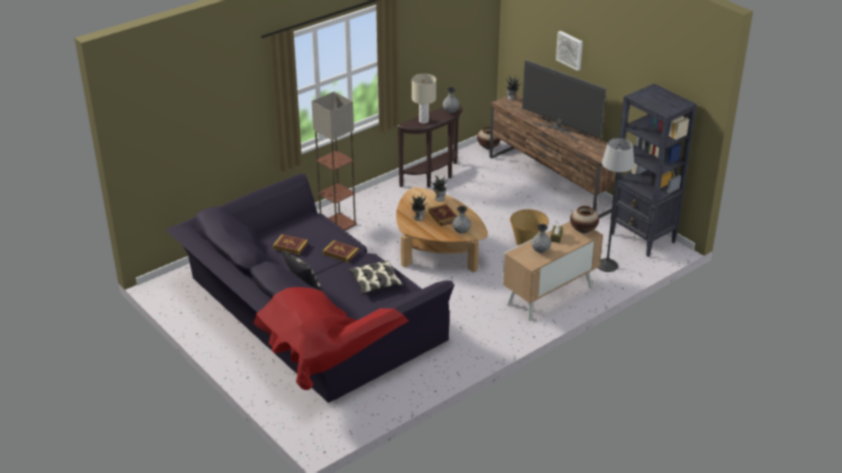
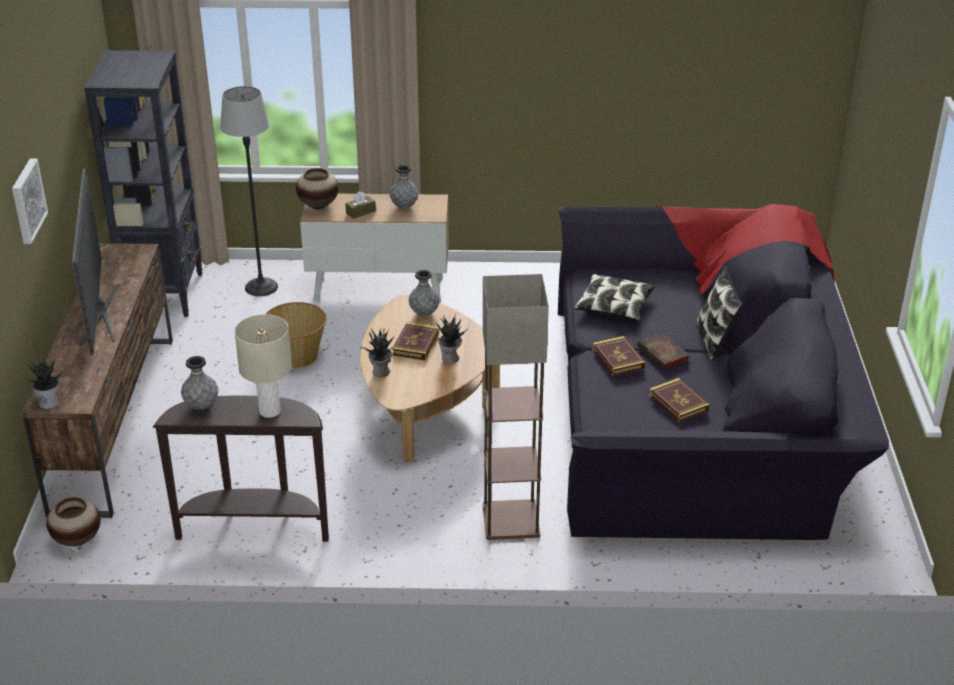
camera: 140 degrees left, 0 degrees up
none -> book [637,332,690,369]

